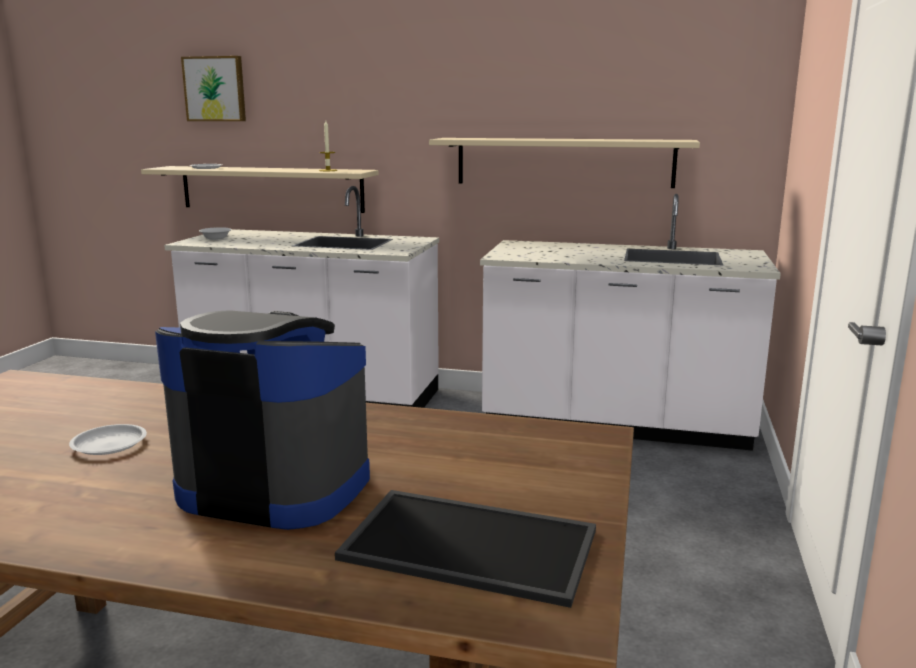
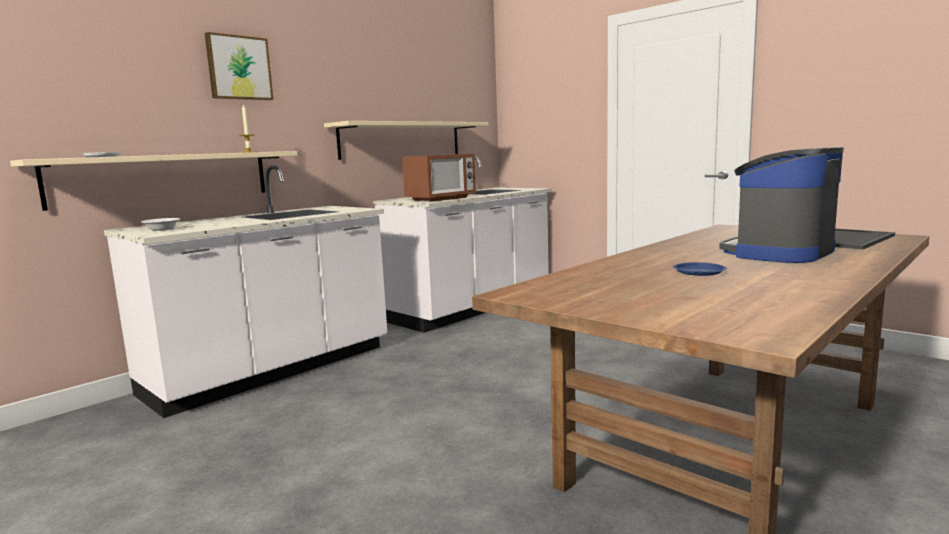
camera: 60 degrees left, 5 degrees down
white plate [69,424,147,455] -> blue plate [673,262,727,276]
picture [181,56,246,121] -> picture moved to [205,32,273,100]
none -> microwave [402,154,476,202]

